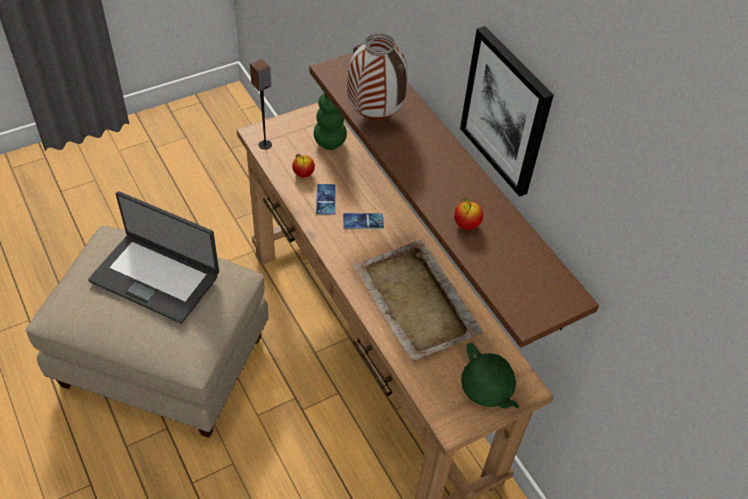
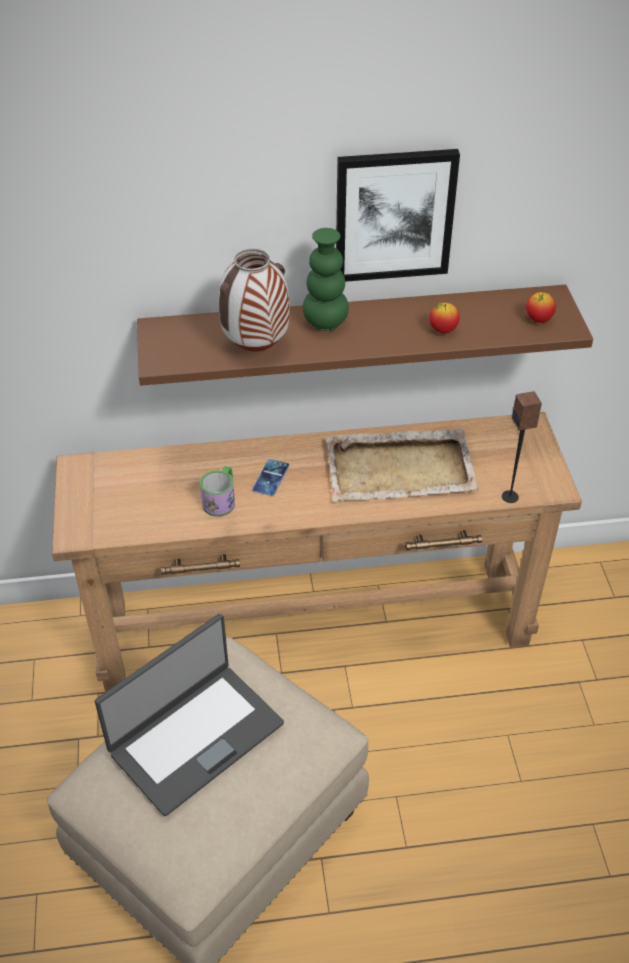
camera: 65 degrees left, 5 degrees down
speaker [250,59,272,150] -> speaker moved to [502,391,542,503]
apple [292,154,315,178] -> apple moved to [526,292,556,323]
green vase [314,90,347,150] -> green vase moved to [303,228,349,331]
phone [316,184,336,214] -> mug [200,466,235,517]
green teapot [461,343,519,409] -> none

